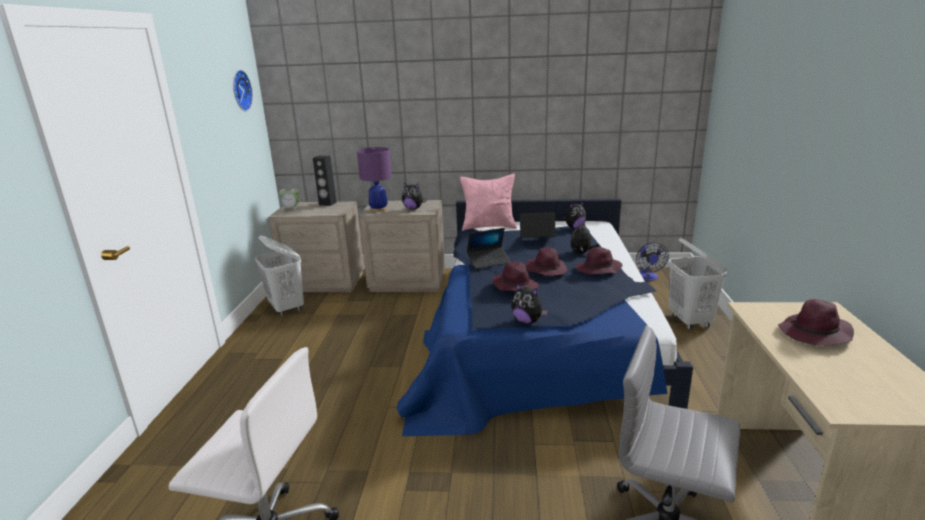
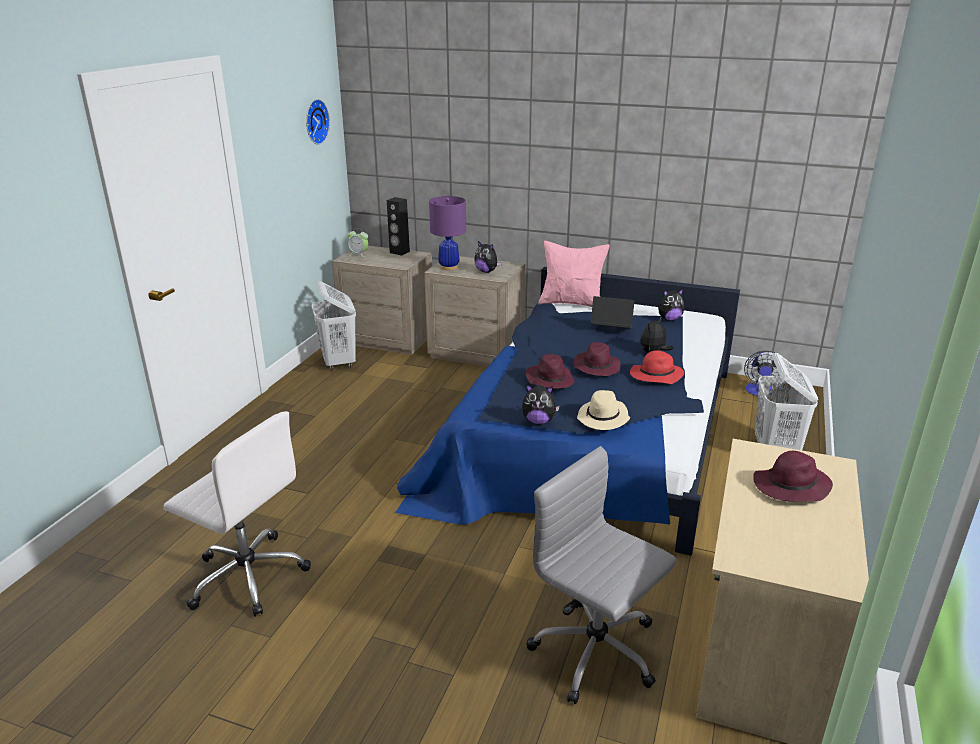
camera: 15 degrees right, 5 degrees up
laptop [467,228,511,269] -> none
plush toy [511,283,548,324] -> plush toy turned 45 degrees counterclockwise [522,384,560,424]
purple hat [576,247,622,274] -> red hat [630,350,684,384]
none -> beige hat [577,390,630,430]

